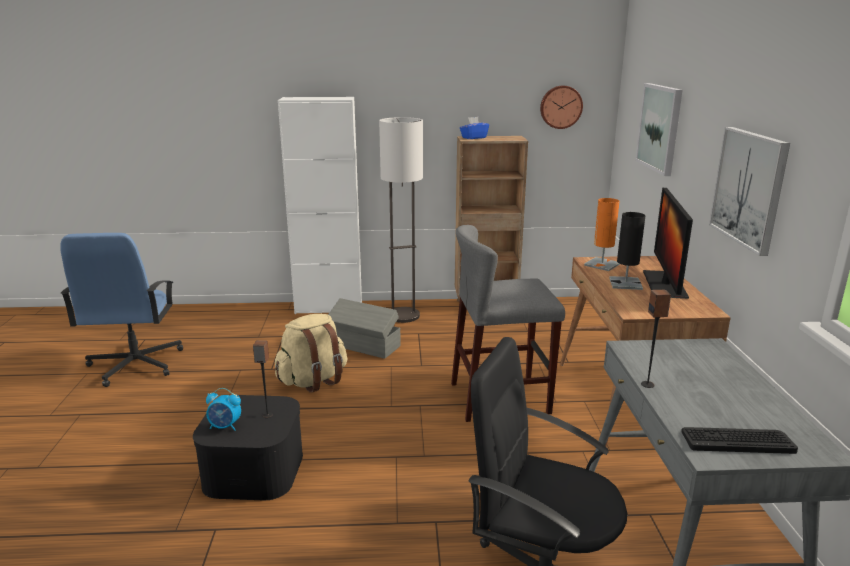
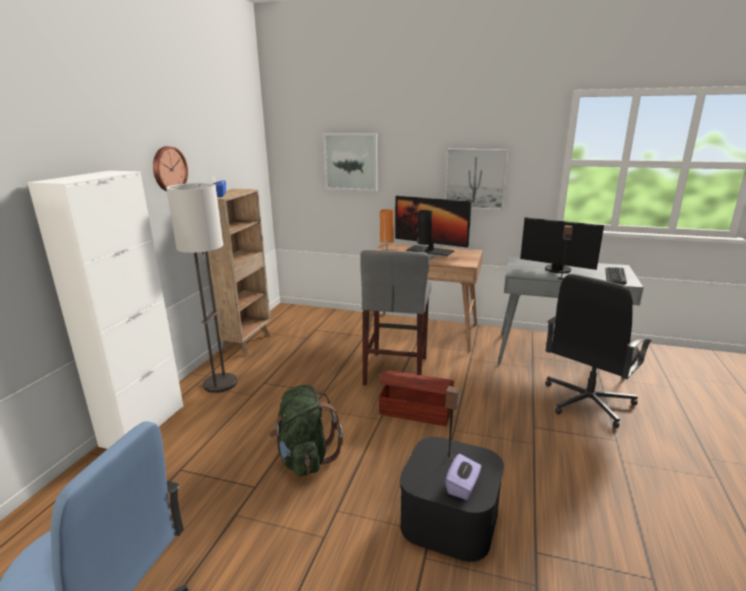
camera: 70 degrees left, 0 degrees up
alarm clock [206,388,241,431] -> purple tissue box [445,454,481,500]
beige backpack [274,314,347,393] -> green backpack [269,385,343,477]
grey storage box [328,298,401,359] -> none
wall clock [540,85,583,129] -> wall clock moved to [153,146,188,191]
none -> brown storage box [379,370,454,426]
none -> monitor [520,217,604,273]

